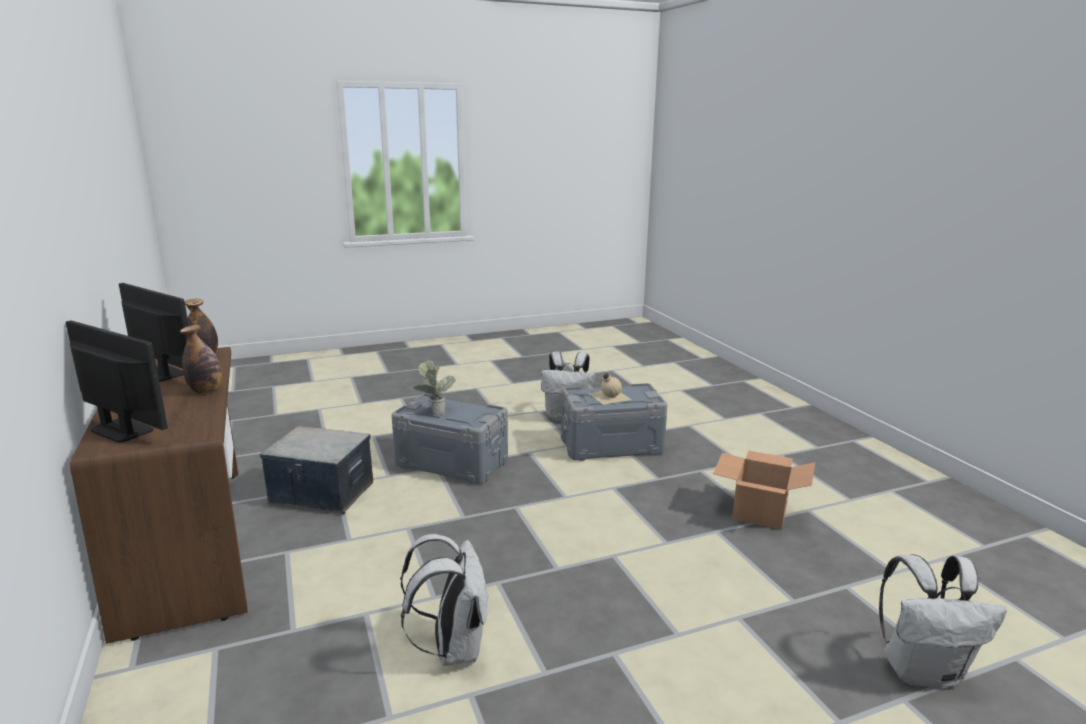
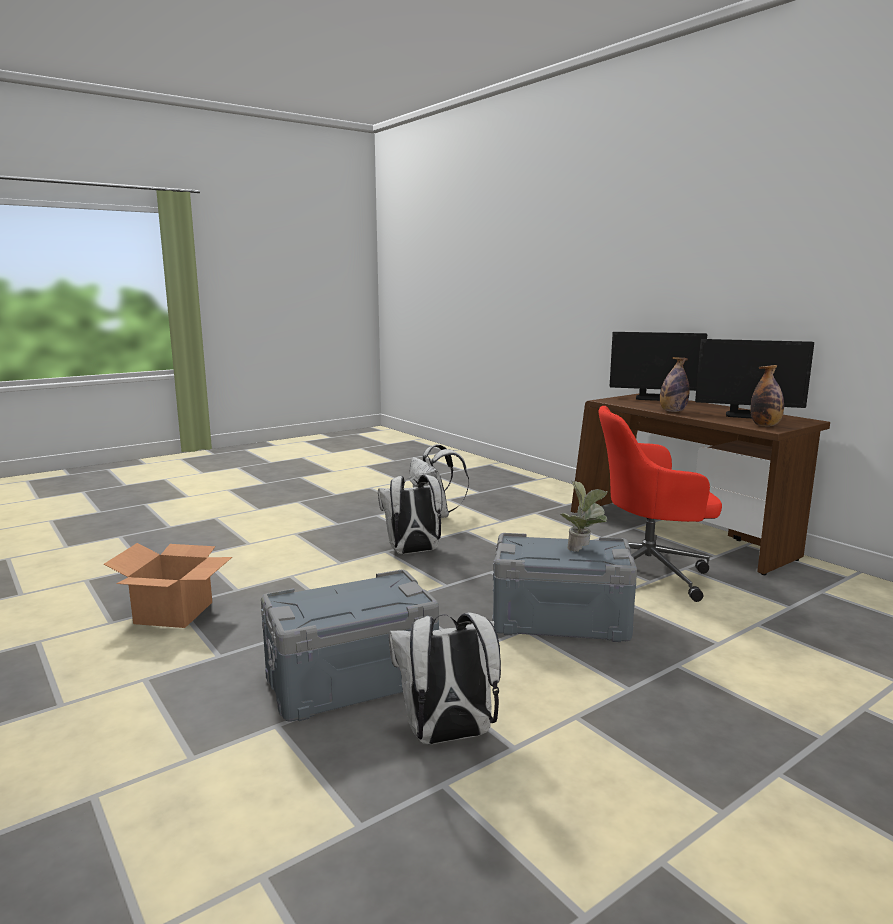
camera: 165 degrees right, 5 degrees down
storage box [260,426,373,514] -> red office chair [599,406,722,602]
beige bottle [588,373,631,405] -> none
white backpack [879,554,1007,687] -> white backpack moved to [378,475,442,554]

